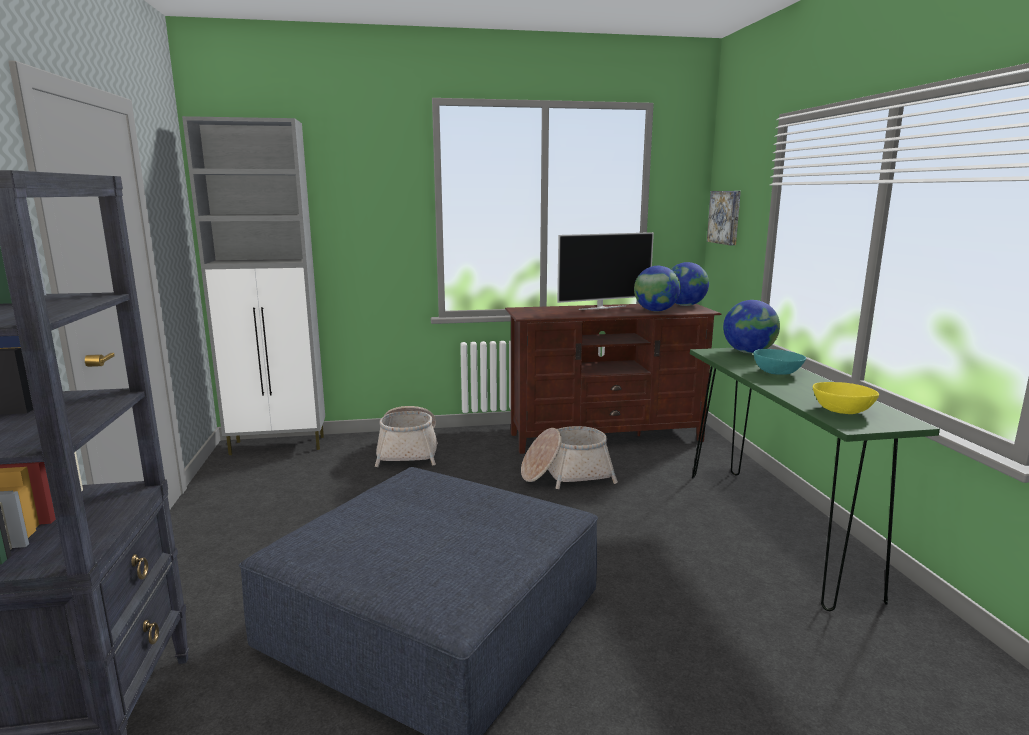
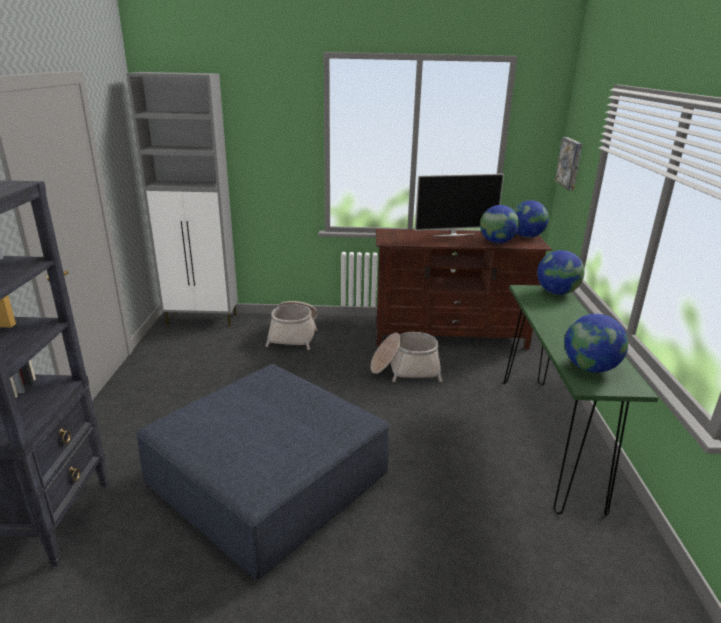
camera: 10 degrees right, 10 degrees up
turquoise bowl [753,349,806,375] -> none
yellow bowl [813,382,879,414] -> globe [564,314,628,373]

